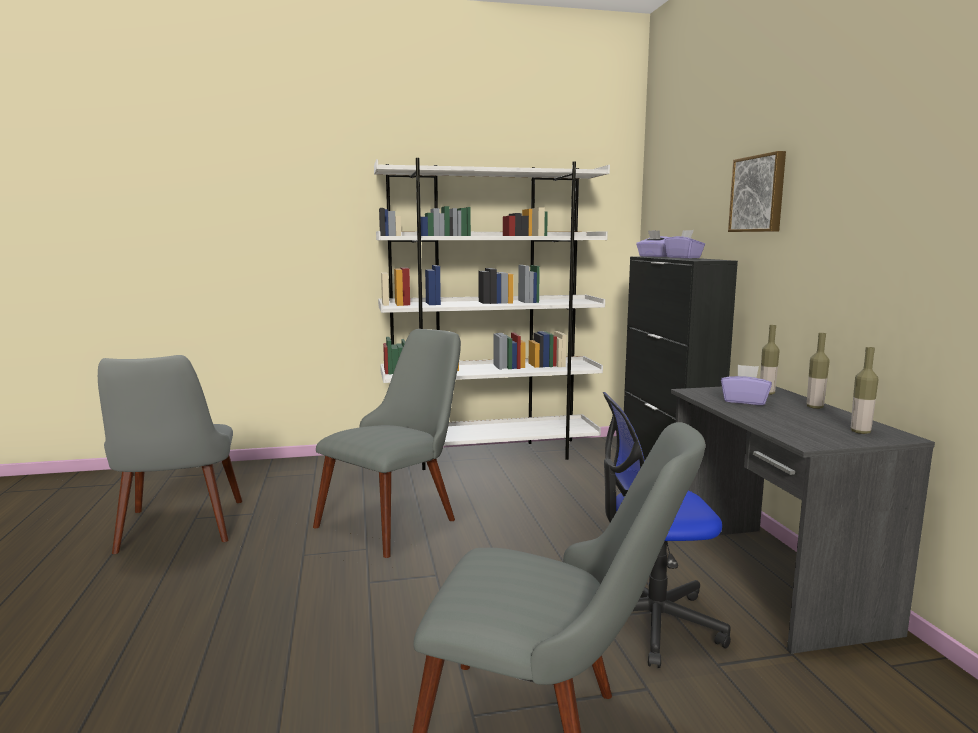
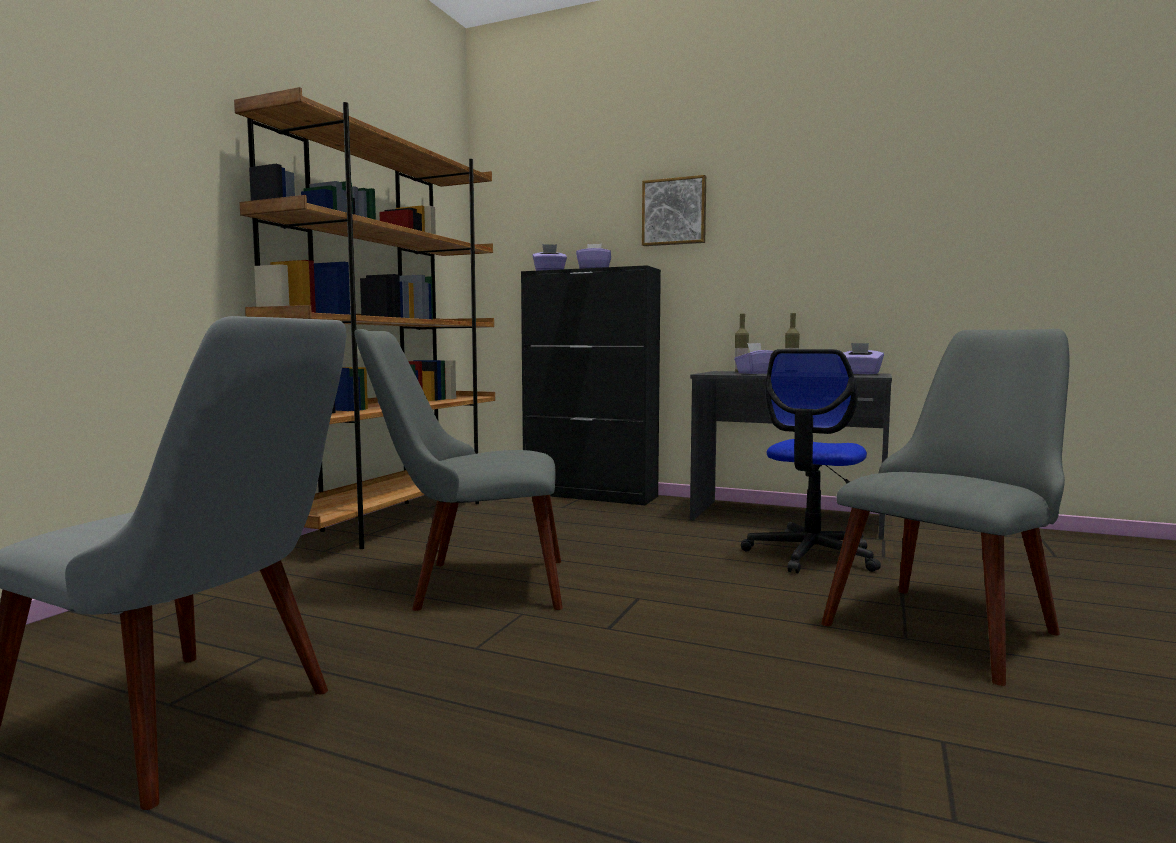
camera: 55 degrees left, 5 degrees down
grey chair [313,329,461,558] -> grey chair turned 75 degrees counterclockwise [354,329,563,611]
white bookcase [374,158,610,470] -> brown bookcase [234,87,495,549]
bottle [851,347,879,434] -> purple tissue box [843,343,884,375]

